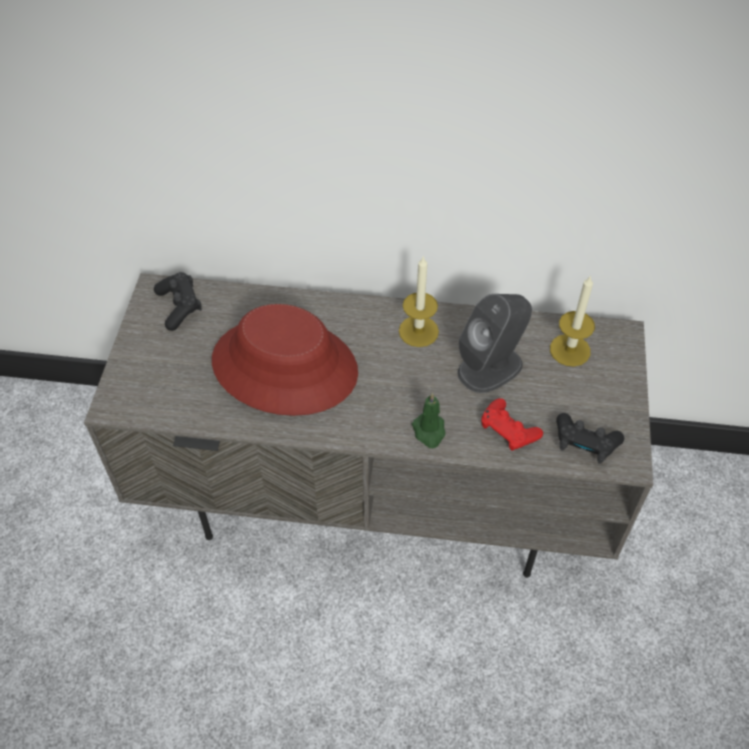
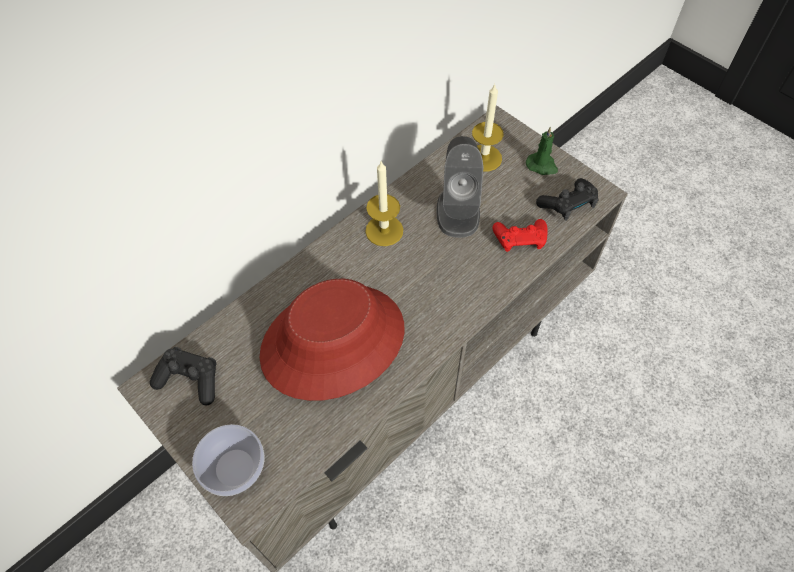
camera: 50 degrees left, 5 degrees up
green candle [412,393,446,448] -> green candle moved to [526,126,558,175]
none -> bowl [192,424,264,496]

